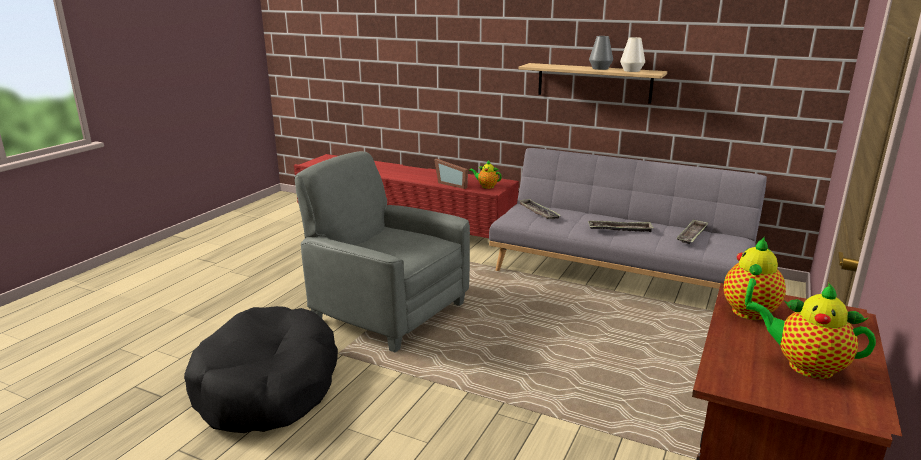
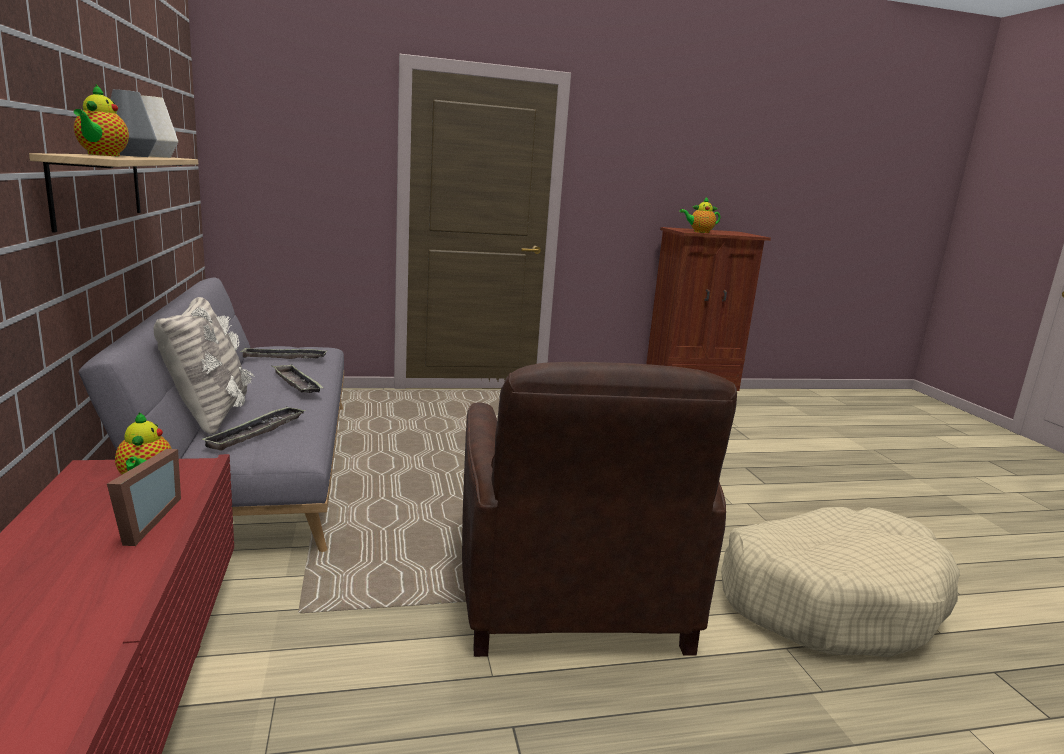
camera: 130 degrees left, 5 degrees down
black dog bed [184,306,338,433] -> beige dog bed [721,507,960,657]
grey armchair [294,151,470,353] -> brown armchair [462,362,737,657]
teapot [746,283,876,379] -> teapot moved to [73,84,129,157]
none -> beige pillow [154,297,254,434]

